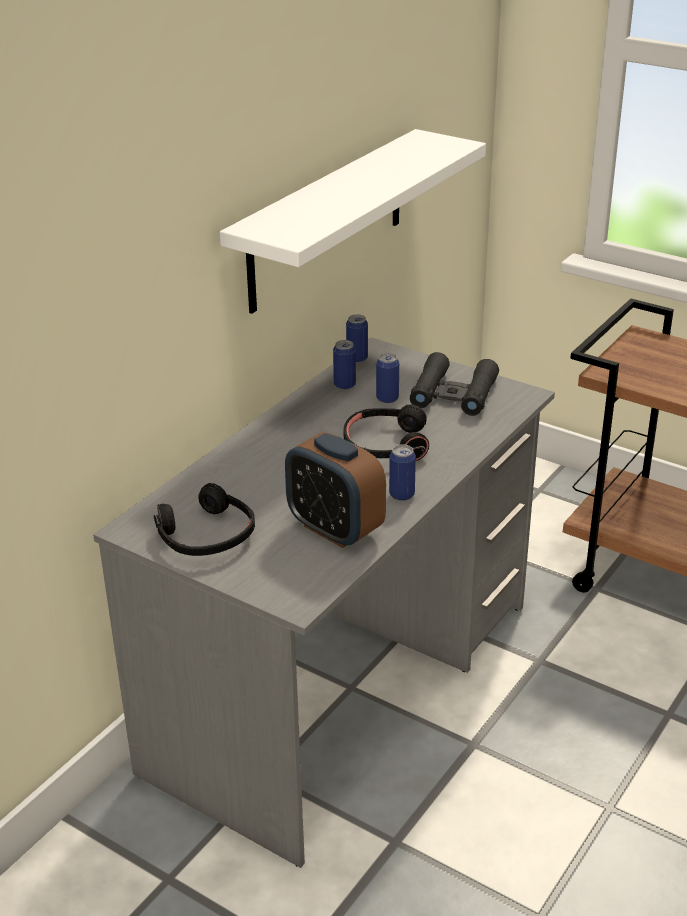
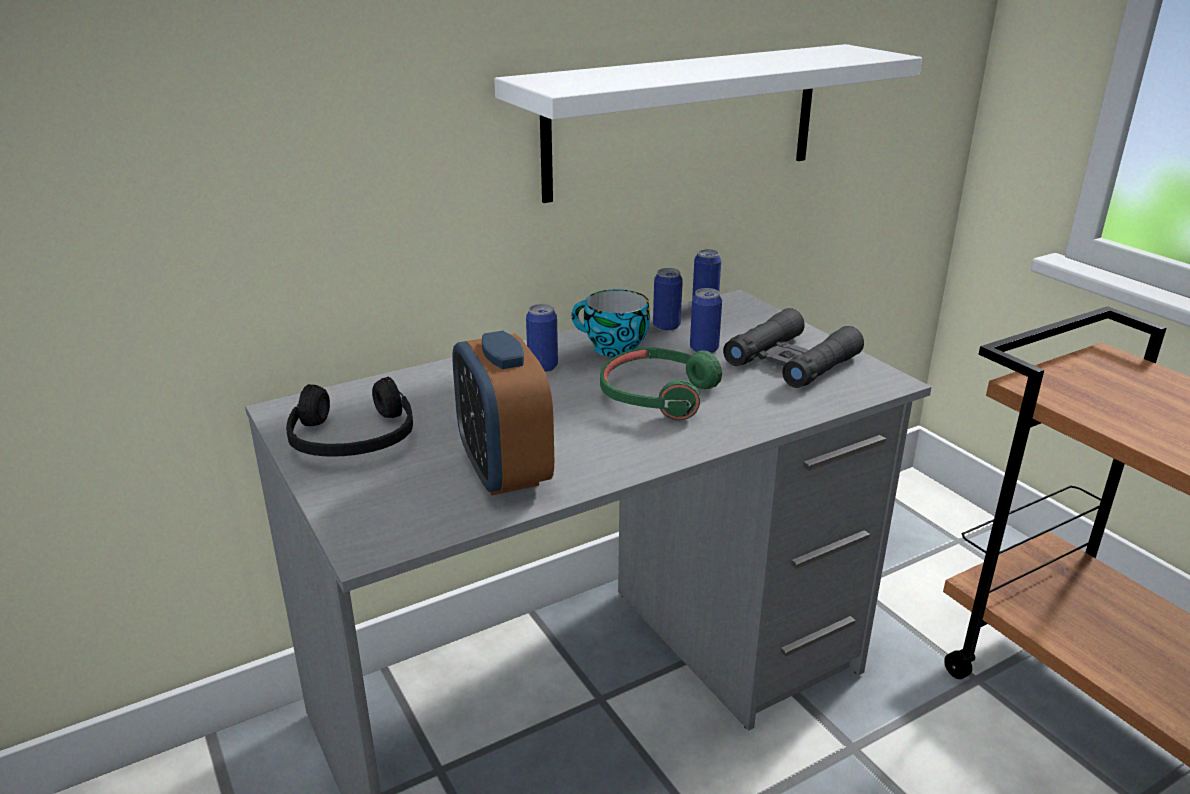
camera: 25 degrees right, 5 degrees down
black headphones [343,404,429,461] -> green headphones [600,348,722,420]
can [389,444,416,501] -> can moved to [526,304,558,372]
none -> cup [571,290,650,357]

